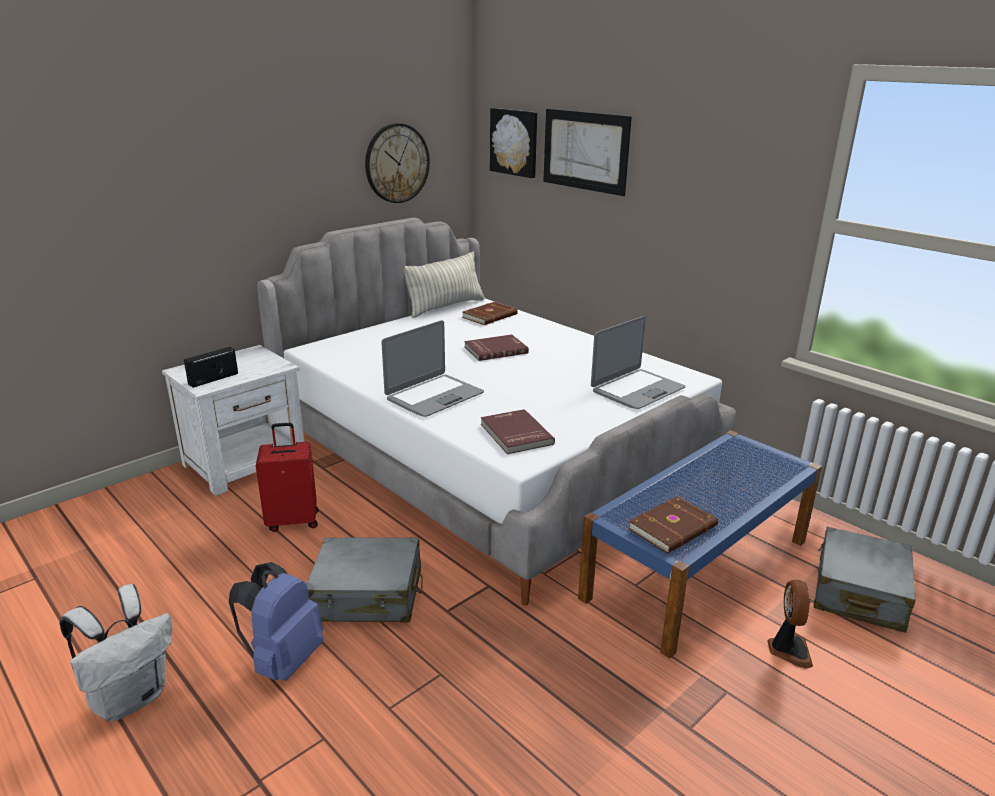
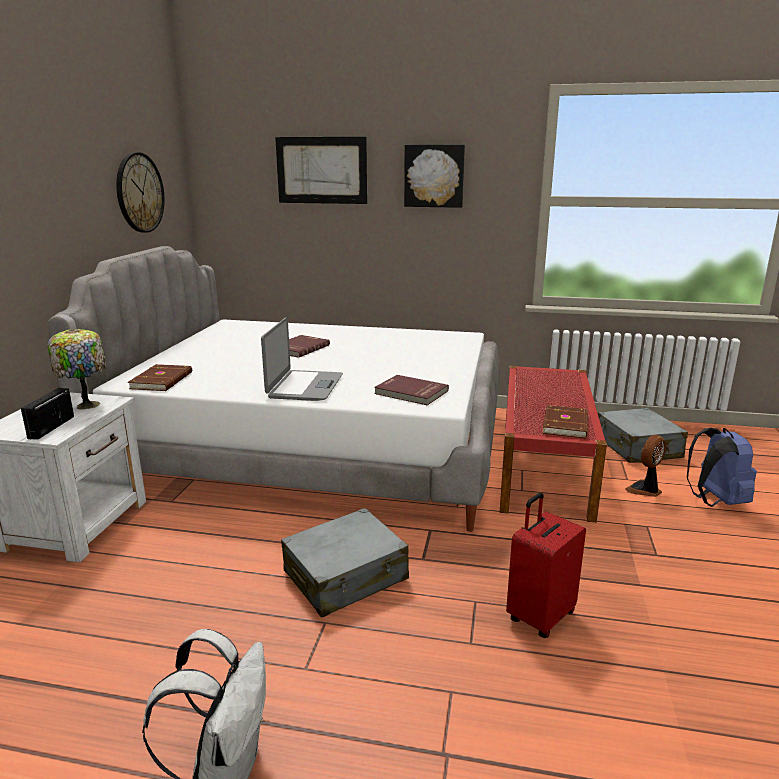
camera: 35 degrees left, 5 degrees down
blue backpack [229,562,323,681] -> blue backpack moved to [687,428,757,507]
red suitcase [256,423,318,532] -> red suitcase moved to [506,493,586,638]
pillow [404,251,485,318] -> none
brown book [462,302,518,325] -> brown book moved to [128,364,192,391]
picture [490,108,537,178] -> picture moved to [404,145,465,208]
blue bench [578,430,822,659] -> red bench [500,366,607,523]
laptop [591,316,686,409] -> none
fan [767,580,813,669] -> fan turned 105 degrees counterclockwise [625,435,666,497]
none -> table lamp [47,329,107,410]

